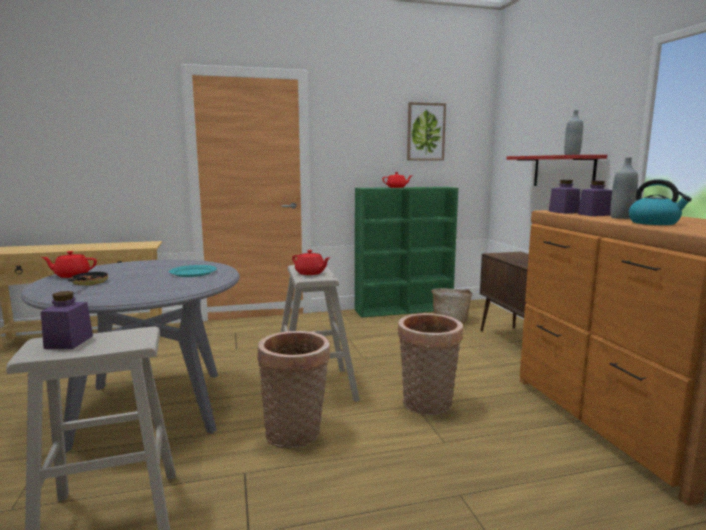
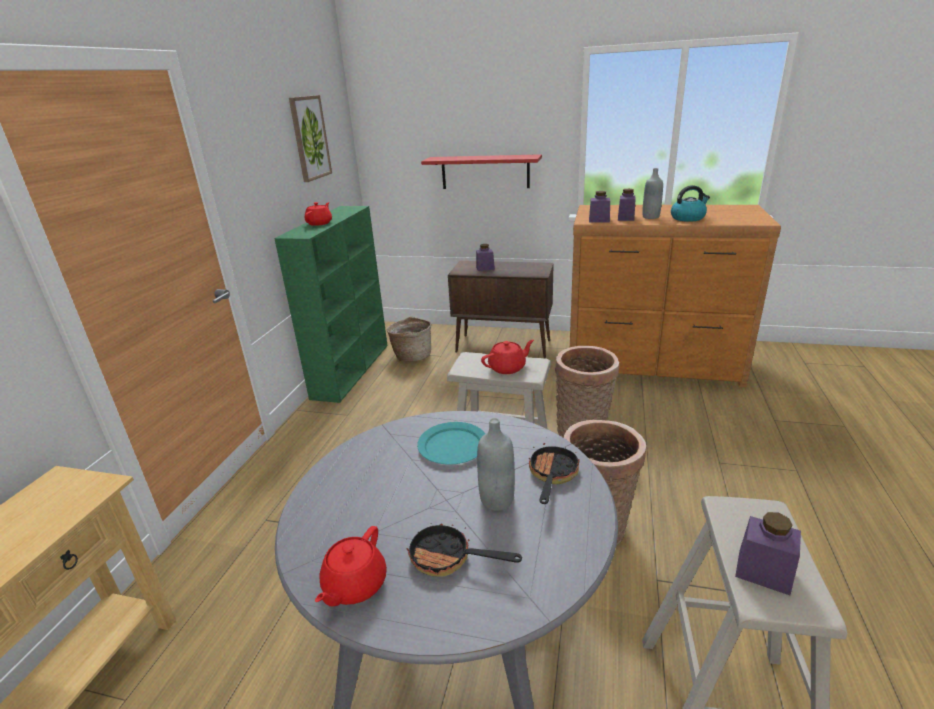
camera: 60 degrees left, 15 degrees up
grey bottle [564,110,583,155] -> grey bottle moved to [477,418,515,511]
none -> purple jar [476,244,495,271]
none -> frying pan [529,443,580,504]

